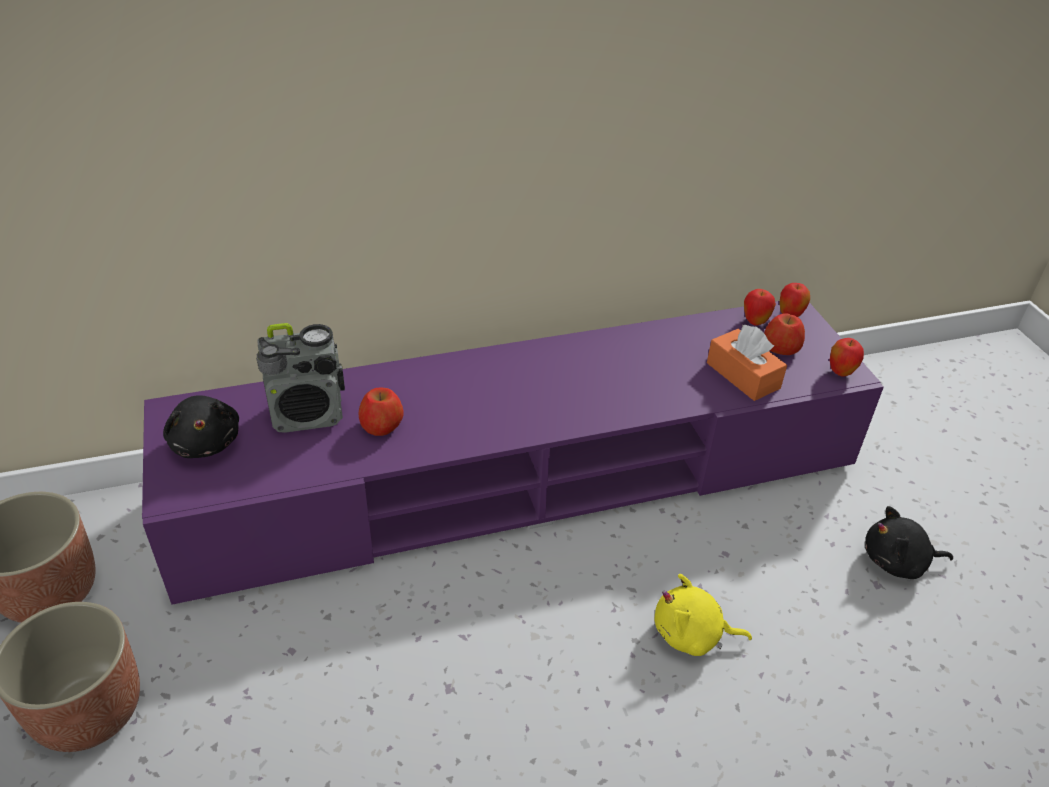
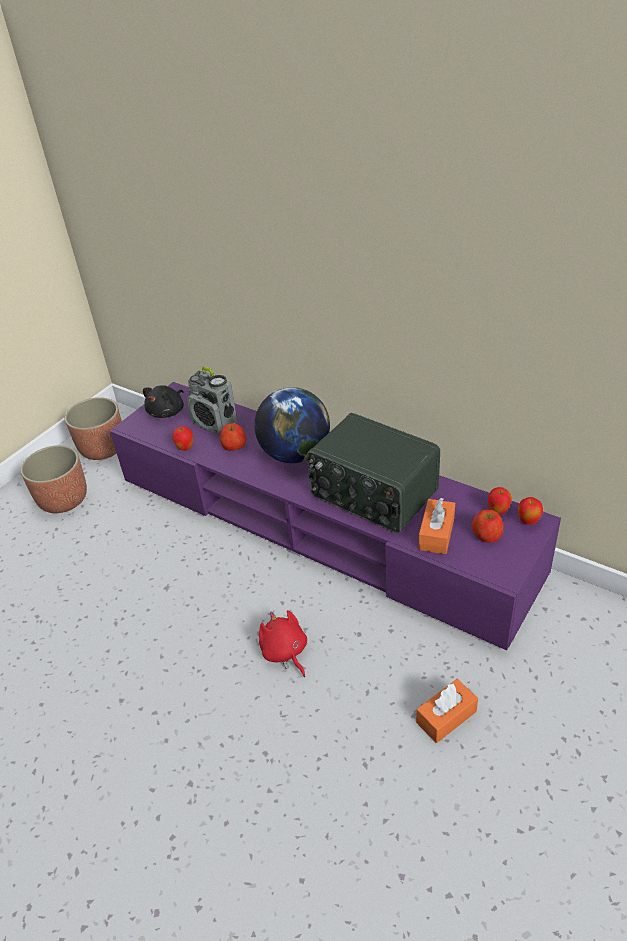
camera: 55 degrees right, 0 degrees up
yellow plush toy [654,574,752,656] -> red plush toy [259,610,307,677]
apple [830,338,864,377] -> apple moved to [172,426,193,451]
black plush toy [865,506,953,579] -> orange tissue box [416,679,478,743]
none -> globe [254,387,330,463]
none -> radio [307,413,440,534]

